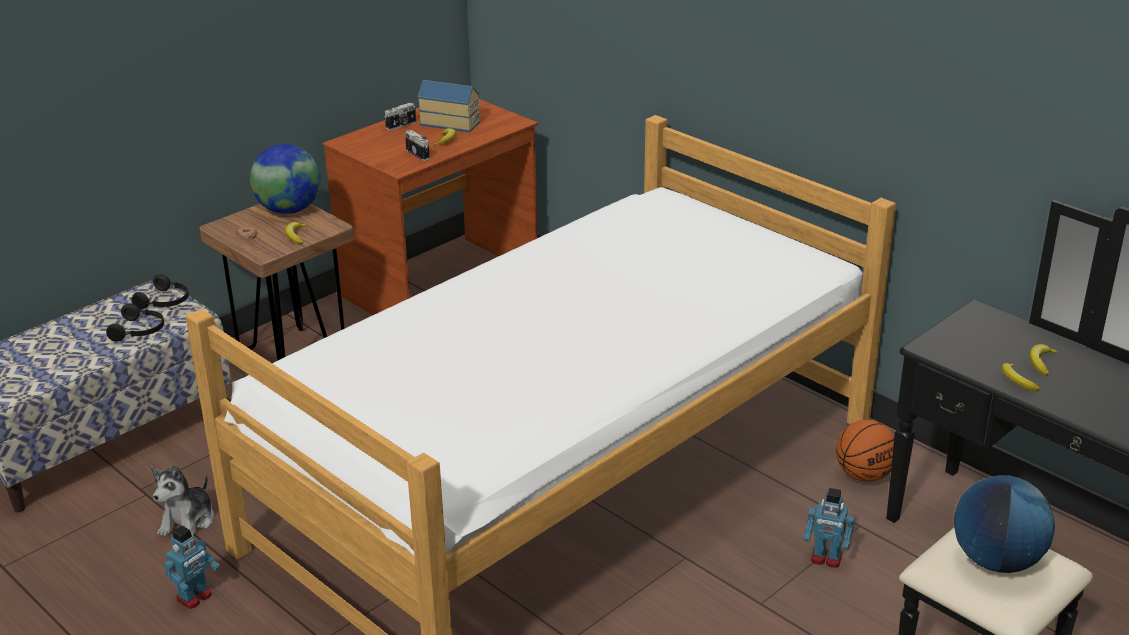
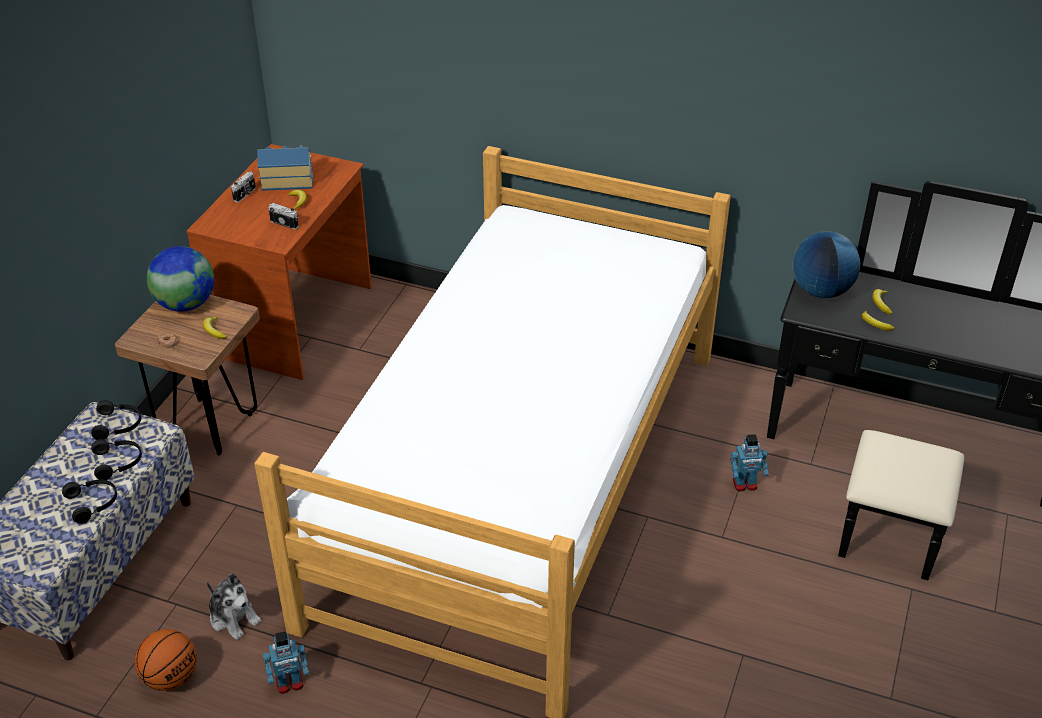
camera: 25 degrees left, 10 degrees up
plush toy [151,464,214,536] -> plush toy turned 45 degrees counterclockwise [206,573,261,640]
toy robot [164,525,220,609] -> toy robot turned 60 degrees clockwise [263,631,309,694]
basketball [836,420,894,482] -> basketball moved to [135,629,197,691]
globe [954,475,1055,573] -> globe moved to [792,231,861,298]
none -> black headphones [62,480,117,524]

